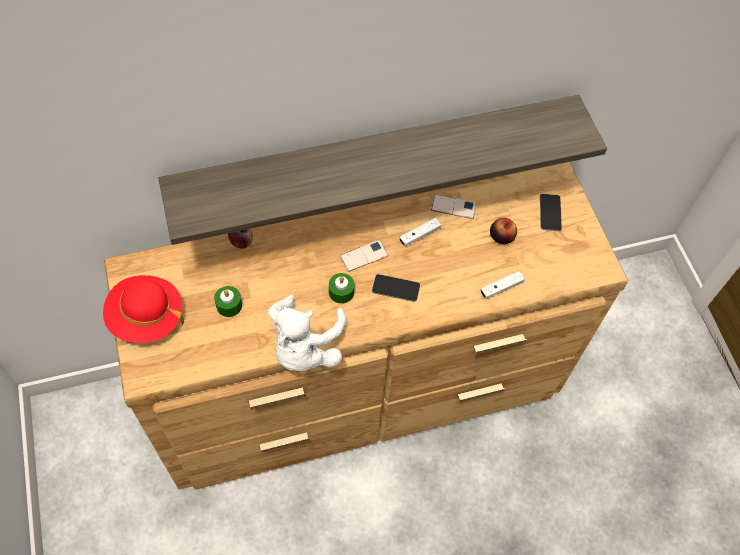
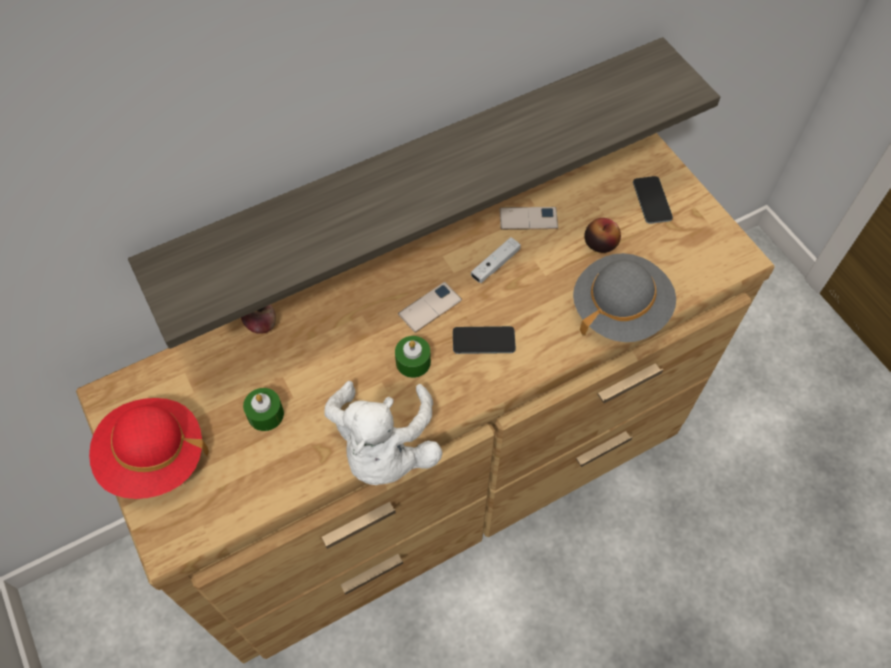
camera: 10 degrees left, 0 degrees up
white game controller [480,271,525,299] -> grey hat [573,253,676,342]

